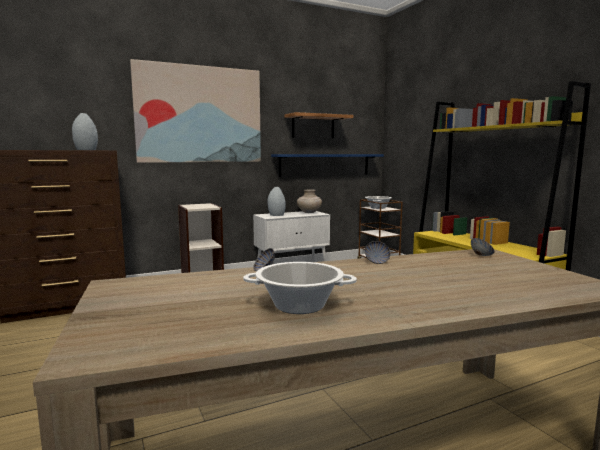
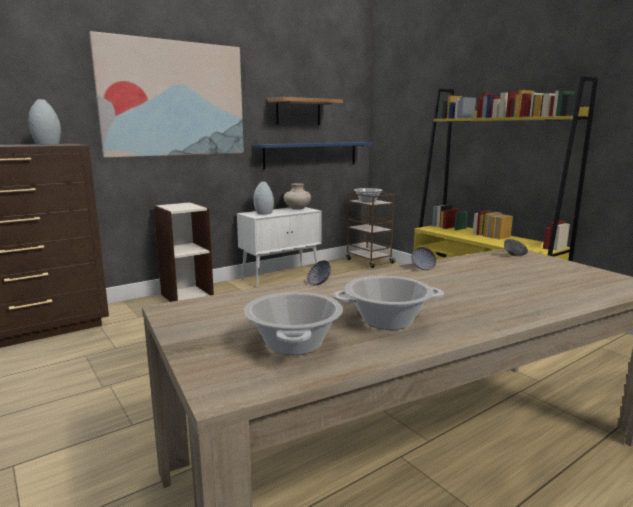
camera: 10 degrees left, 5 degrees up
none -> cooking pot [244,292,343,355]

